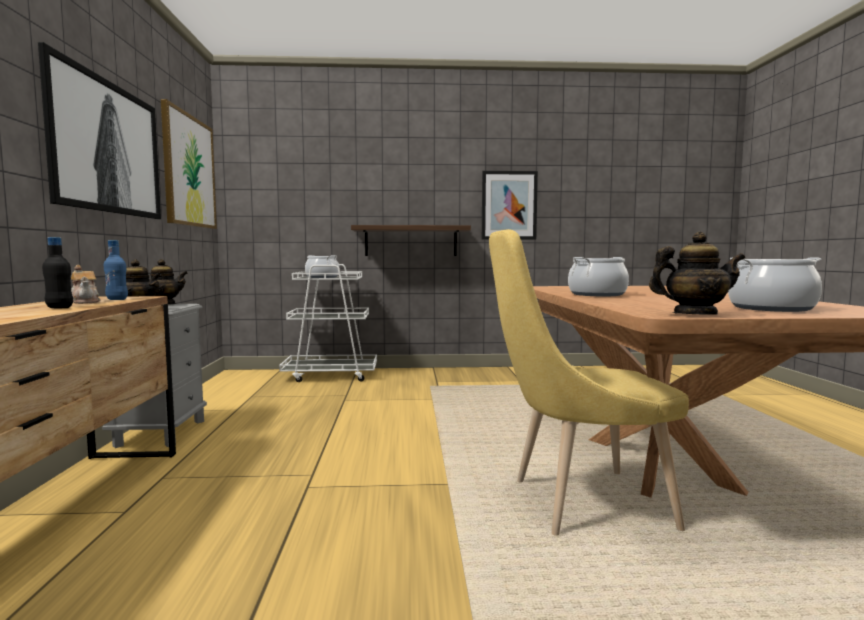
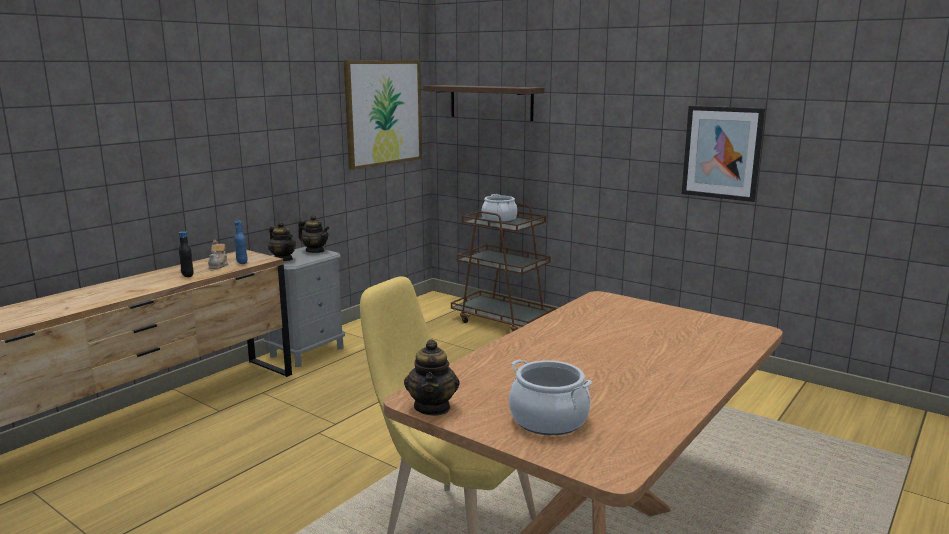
camera: 40 degrees right, 10 degrees up
picture [38,42,161,219] -> none
white cart [279,264,377,382] -> brown cart [451,203,556,331]
shelf [351,225,471,256] -> shelf moved to [423,85,545,121]
cooking pot [568,257,629,296] -> none
teapot [649,232,745,315] -> teapot turned 45 degrees clockwise [404,339,460,416]

